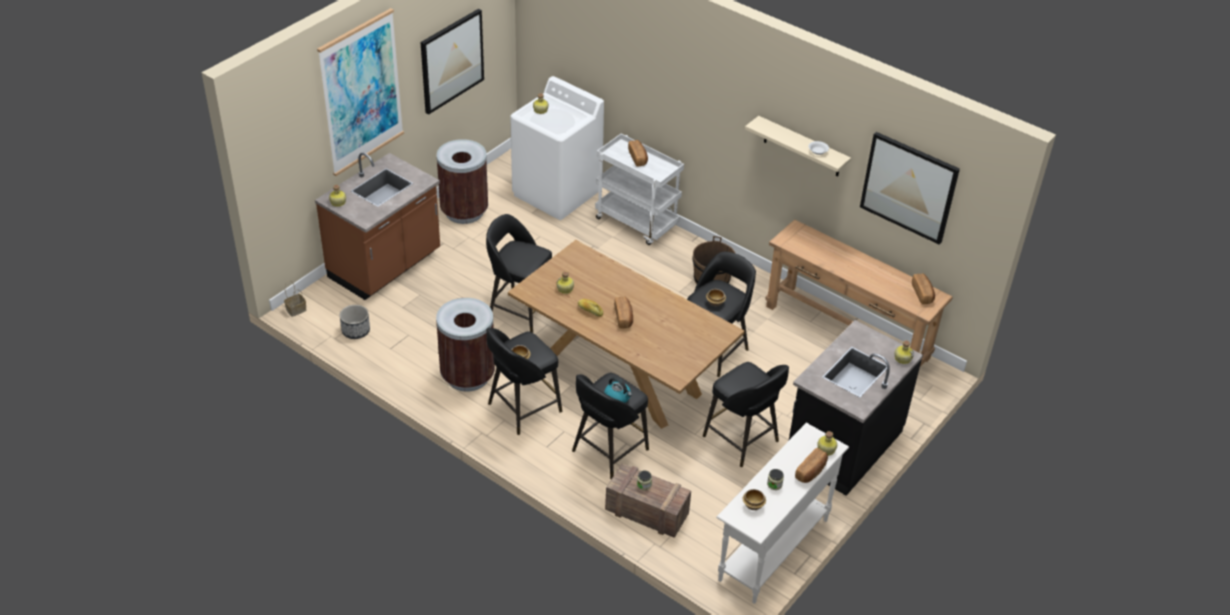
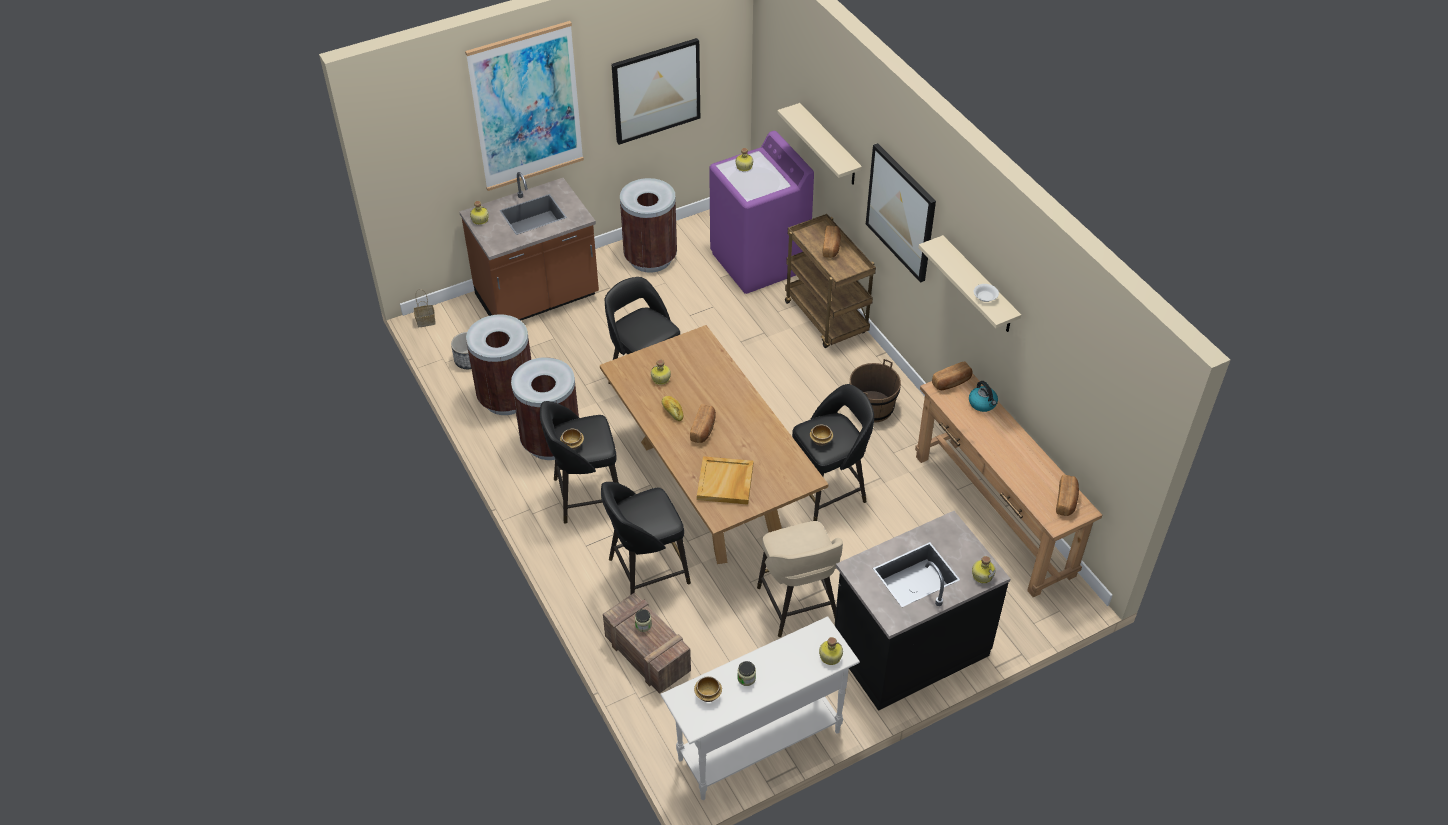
camera: 25 degrees right, 5 degrees up
white washing machine [510,76,604,220] -> purple washing machine [709,131,814,294]
white cart [595,134,684,245] -> brown cart [785,214,876,348]
kettle [604,377,632,403] -> kettle moved to [969,381,998,412]
black stool [703,362,789,467] -> beige stool [757,521,843,637]
bread [795,448,828,483] -> bread moved to [932,362,972,390]
picture [860,132,960,245] -> picture moved to [866,143,936,283]
none -> brown trash can [466,314,531,415]
none -> beige tray [697,456,753,505]
none -> beige shelf [777,103,862,185]

